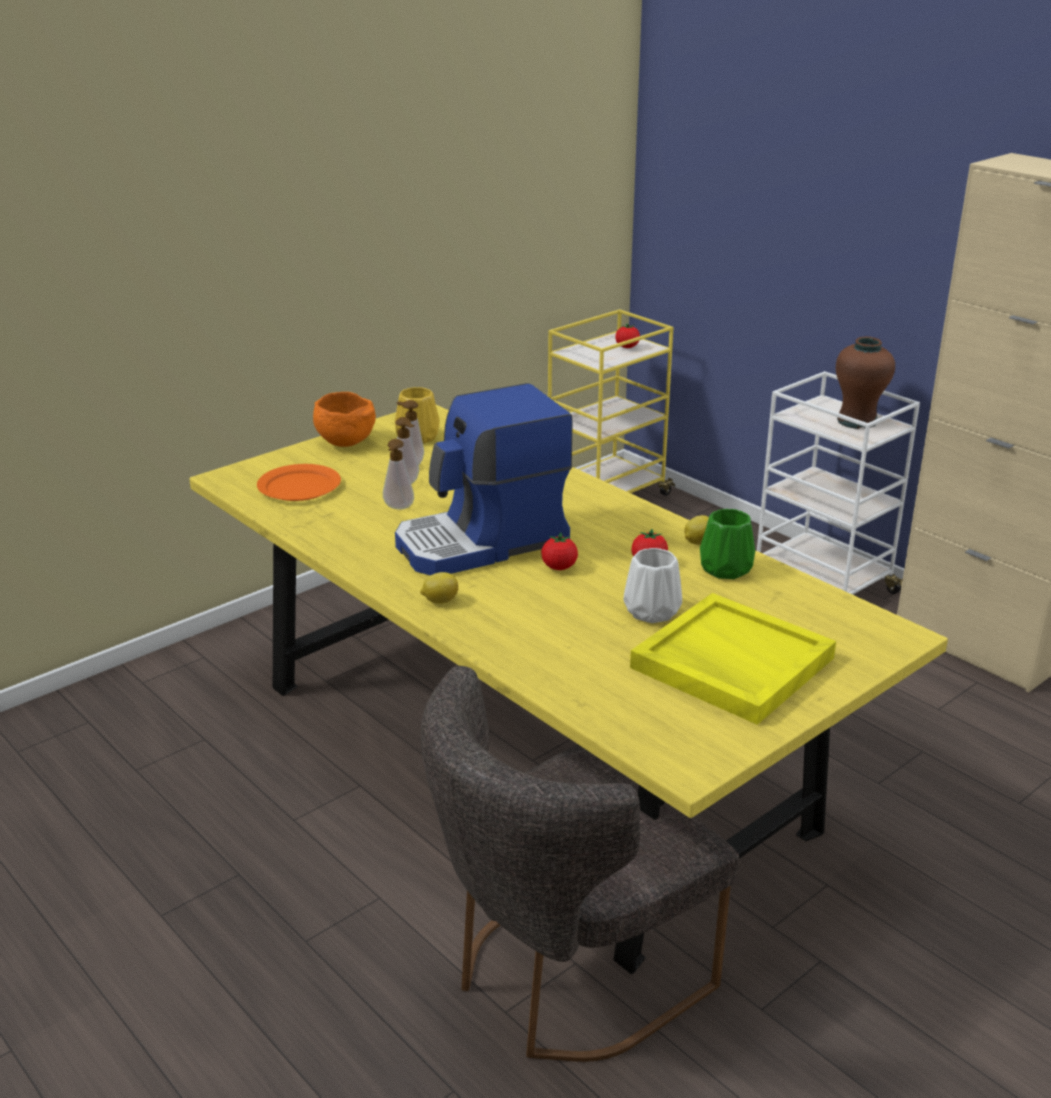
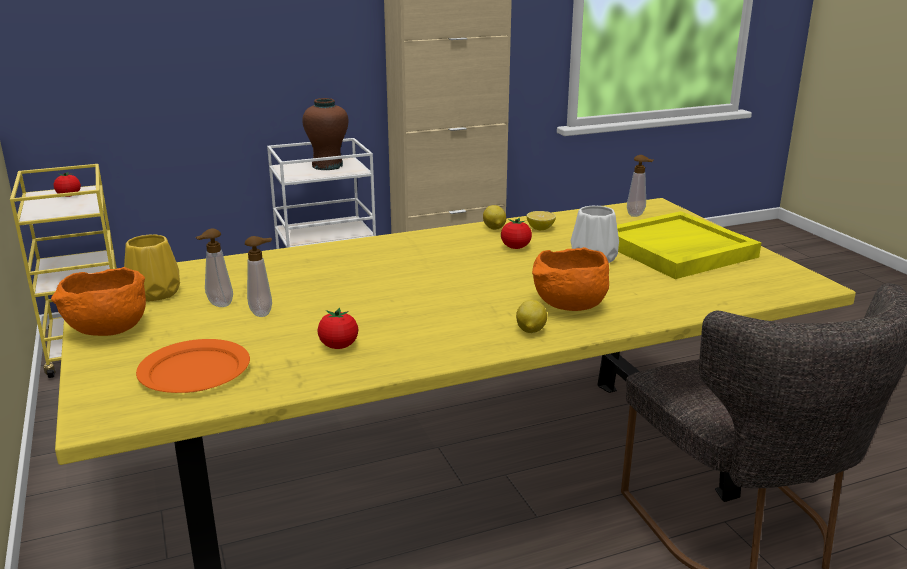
camera: 70 degrees left, 5 degrees down
soap dispenser [383,439,414,510] -> soap dispenser moved to [627,155,654,217]
coffee machine [395,383,573,575] -> none
tomato [541,533,578,570] -> tomato moved to [318,308,358,349]
green vase [700,509,755,579] -> lemon [527,211,556,230]
none -> orange bowl [532,247,609,311]

